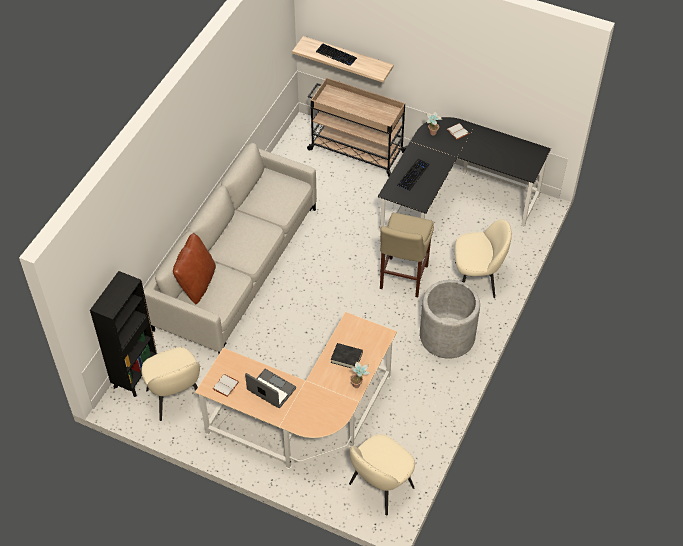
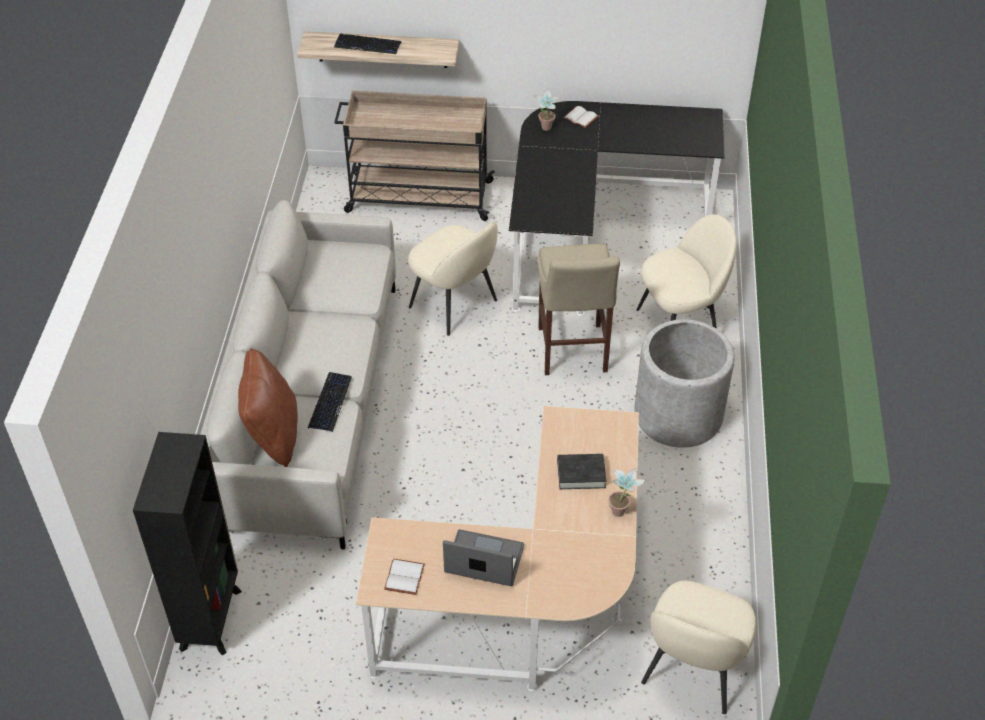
camera: 20 degrees left, 5 degrees down
beige chair [141,347,200,421] -> beige chair moved to [408,222,498,336]
keyboard [397,159,430,191] -> keyboard moved to [308,372,352,432]

